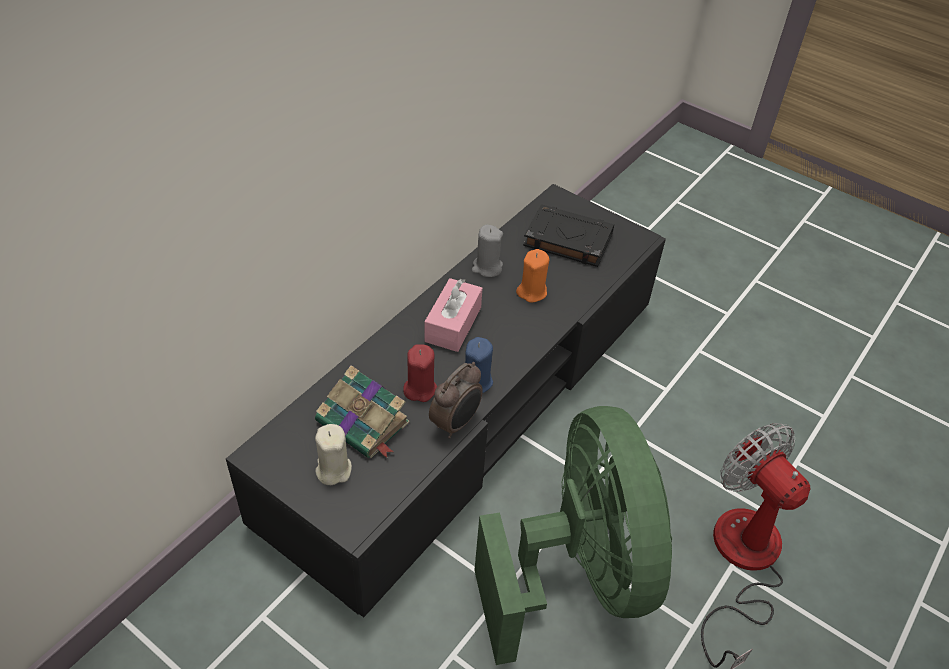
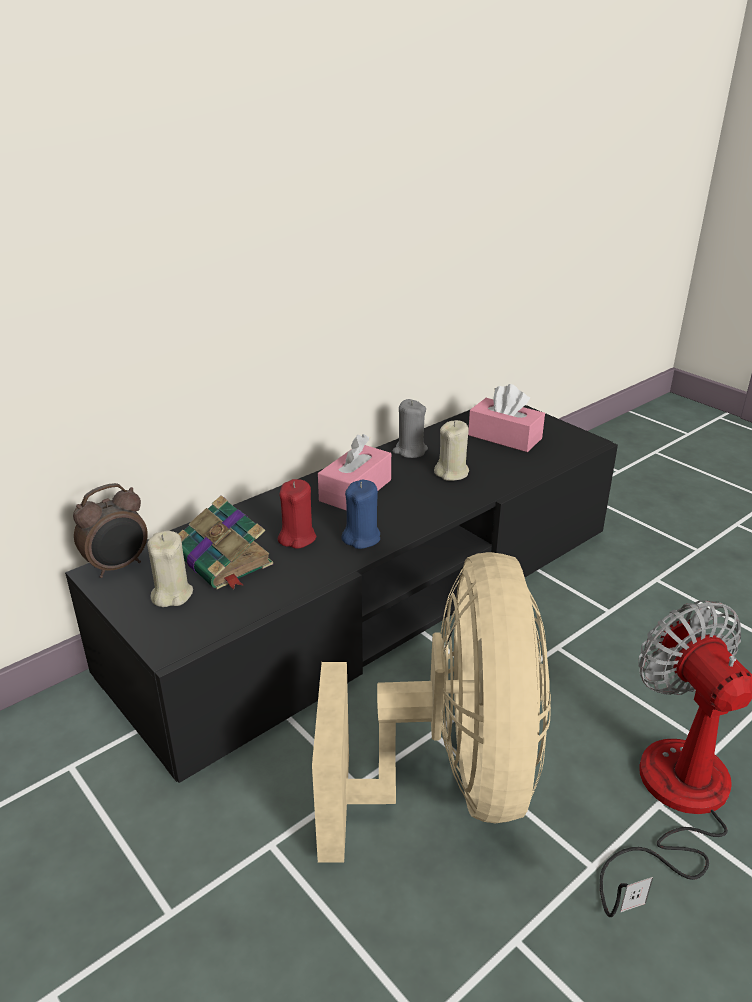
camera: 15 degrees right, 15 degrees down
alarm clock [429,362,483,439] -> alarm clock moved to [73,483,148,578]
green fan [474,406,672,665] -> beige fan [312,552,551,863]
orange candle [516,249,549,303] -> beige candle [434,420,469,481]
black book [523,204,614,267] -> pink tissue box [468,384,545,452]

